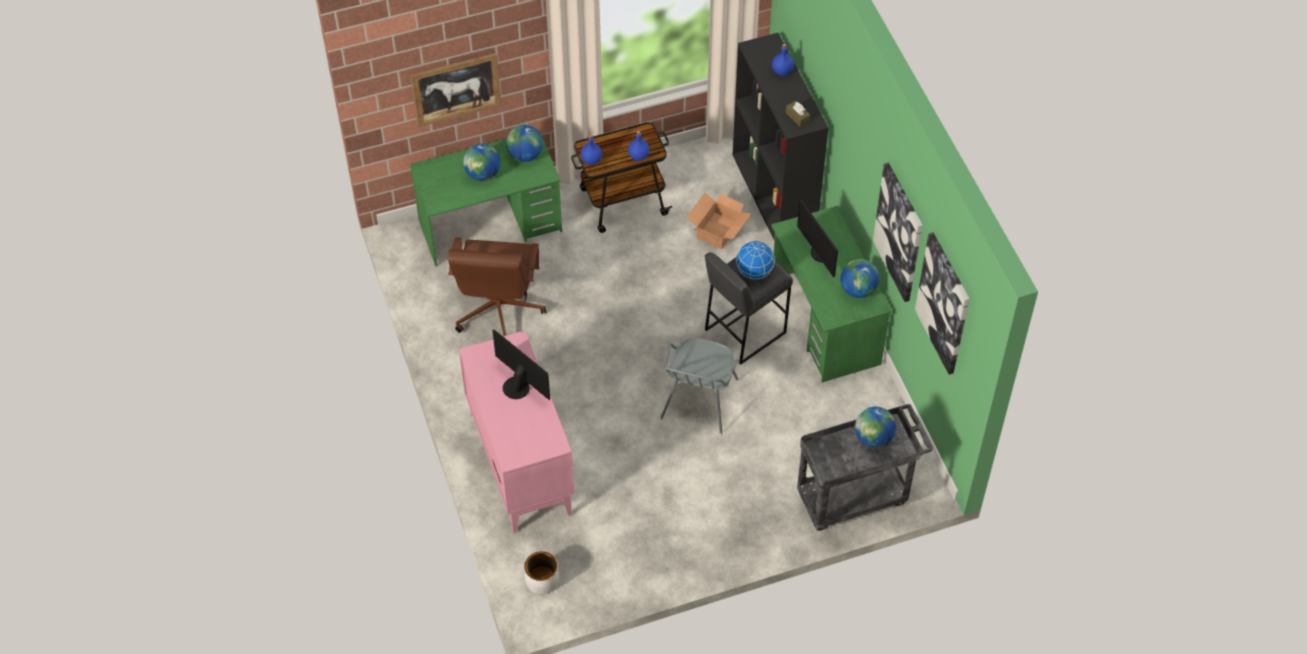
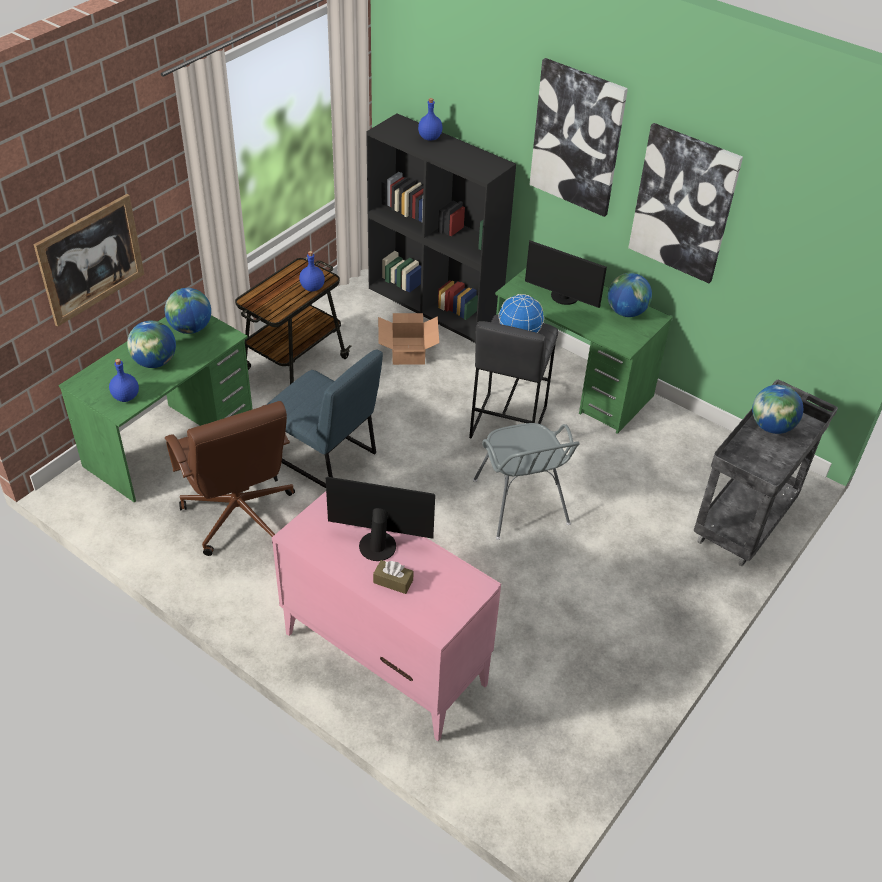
camera: 35 degrees left, 10 degrees down
white planter [524,551,559,594] -> none
blue bottle [581,135,602,165] -> blue bottle moved to [109,359,139,402]
brown tissue box [786,101,810,127] -> brown tissue box moved to [373,560,414,594]
picture [915,232,970,375] -> picture moved to [529,58,628,217]
none -> blue chair [267,349,383,488]

